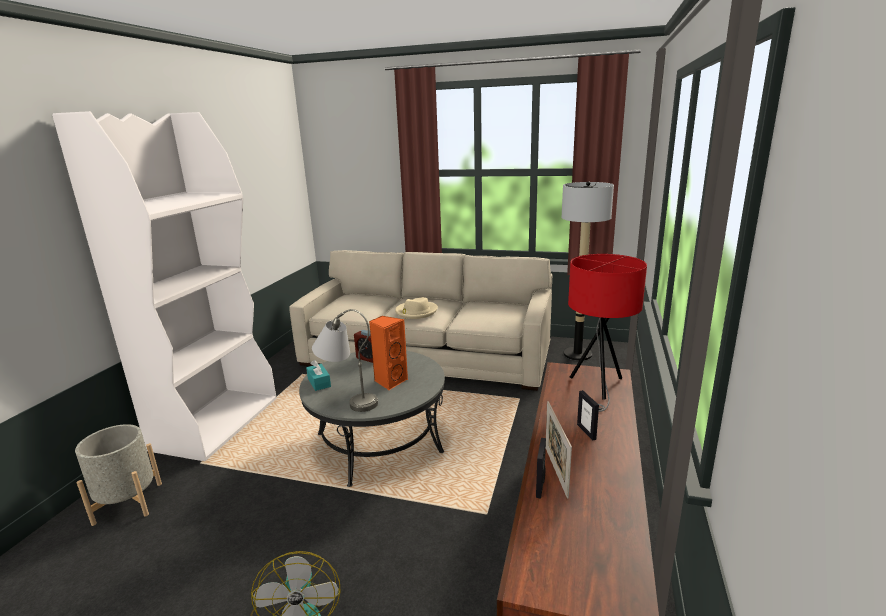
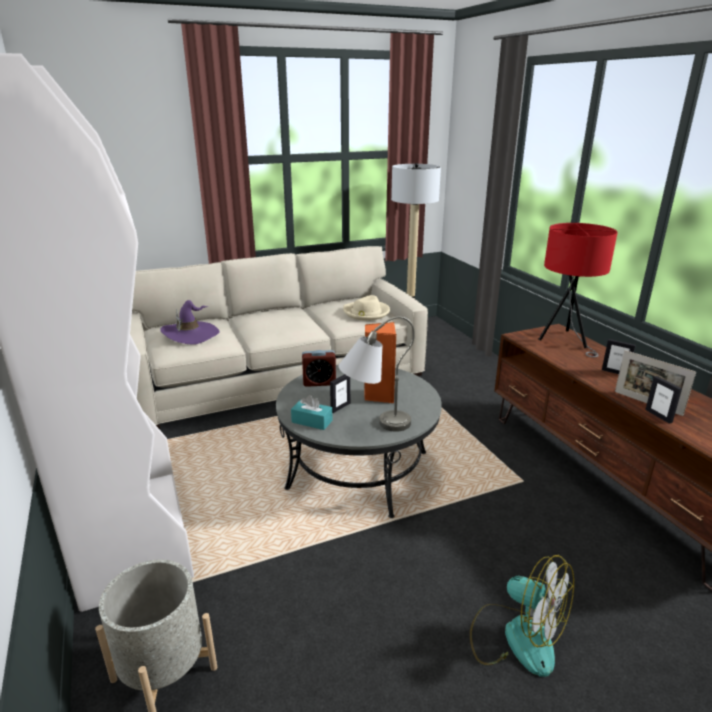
camera: 40 degrees left, 5 degrees up
beige hat [395,297,438,319] -> beige hat moved to [343,295,390,321]
none -> purple hat [160,300,220,345]
none -> picture frame [330,374,350,413]

